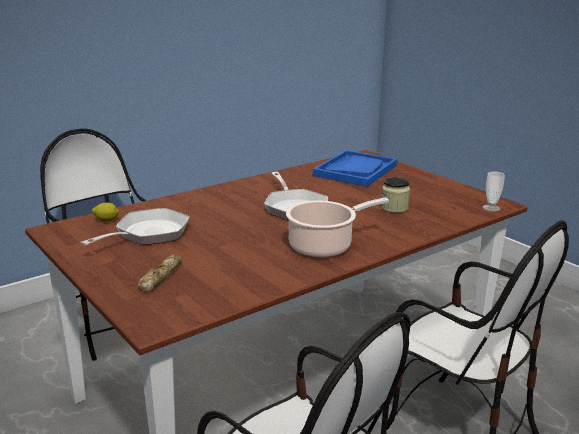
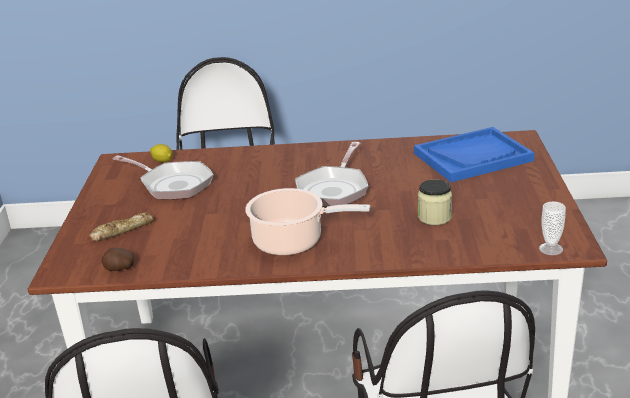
camera: 40 degrees right, 5 degrees up
frying pan [80,208,189,246] -> frying pan turned 45 degrees clockwise [113,155,214,200]
none -> potato [102,247,134,271]

